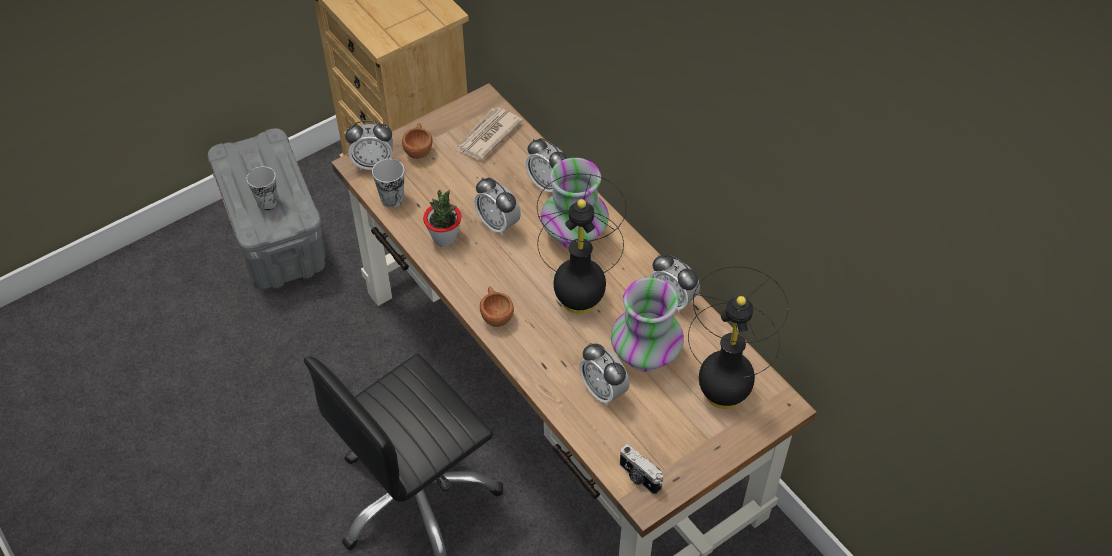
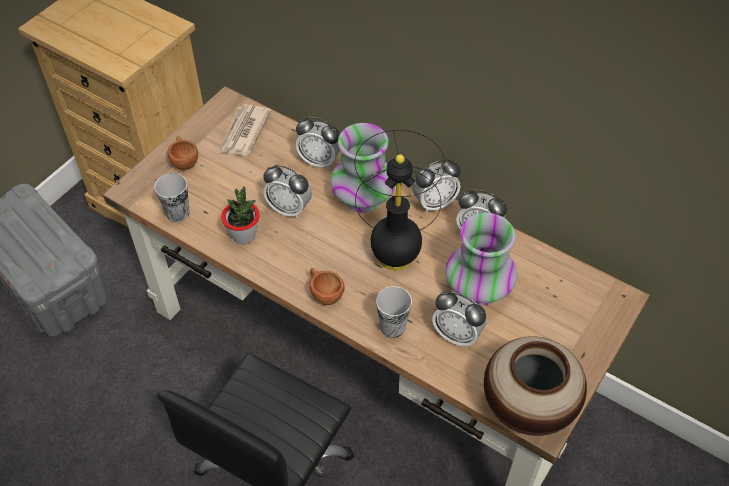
camera: 20 degrees left, 0 degrees up
cup [247,166,278,210] -> cup moved to [376,286,412,338]
alarm clock [345,120,393,170] -> alarm clock moved to [412,159,460,213]
camera [620,444,663,495] -> vase [484,336,587,436]
black table lamp [688,266,788,409] -> none

